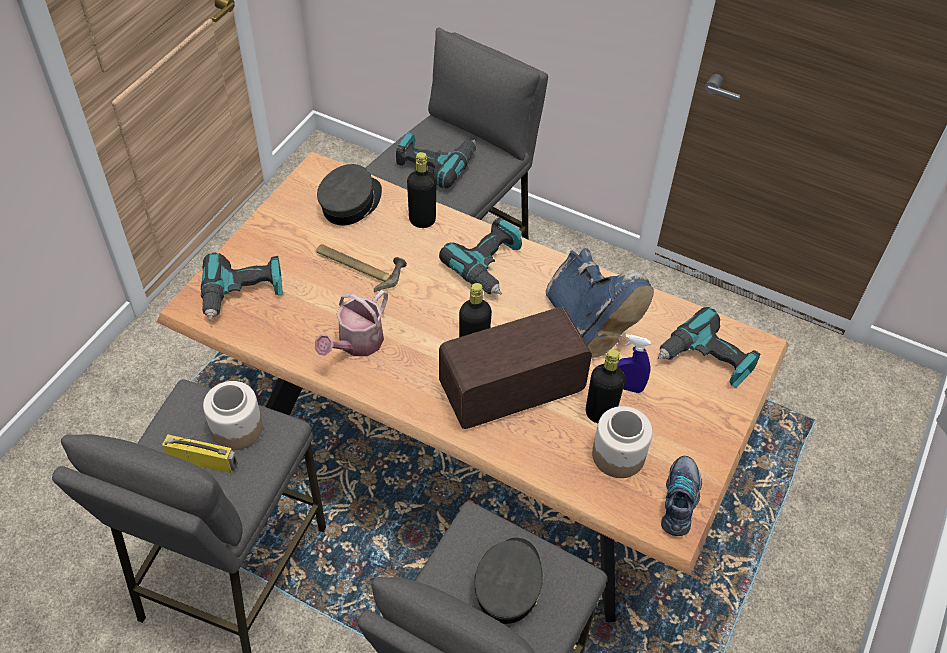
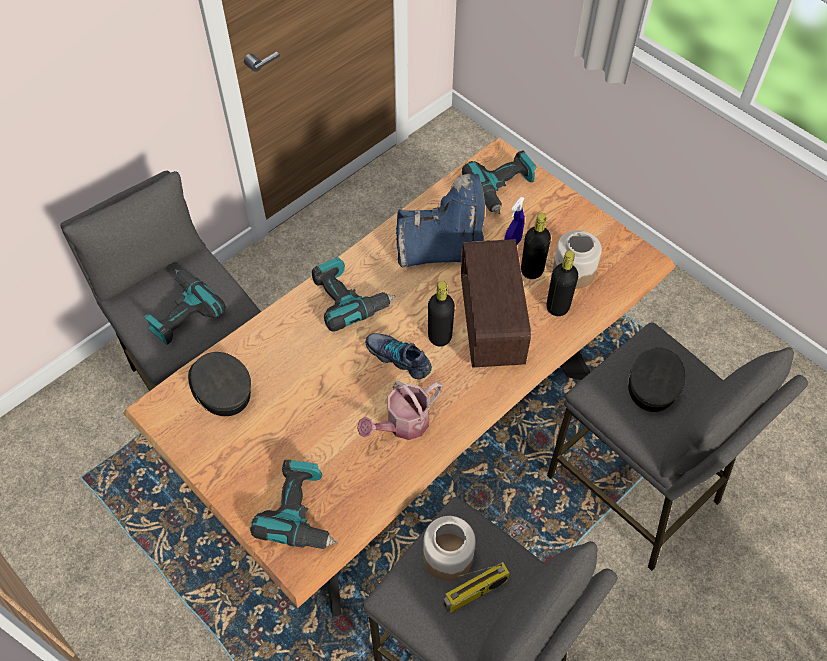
camera: 70 degrees left, 5 degrees up
radio [162,432,238,473] -> radio turned 150 degrees counterclockwise [443,562,510,613]
watering can [315,290,388,356] -> watering can turned 90 degrees clockwise [357,381,443,440]
hammer [316,244,407,293] -> none
black bottle [407,152,437,228] -> black bottle moved to [547,251,578,316]
grey cap [474,538,543,624] -> grey cap turned 75 degrees clockwise [627,347,685,412]
shoe [661,456,702,536] -> shoe moved to [365,333,432,379]

